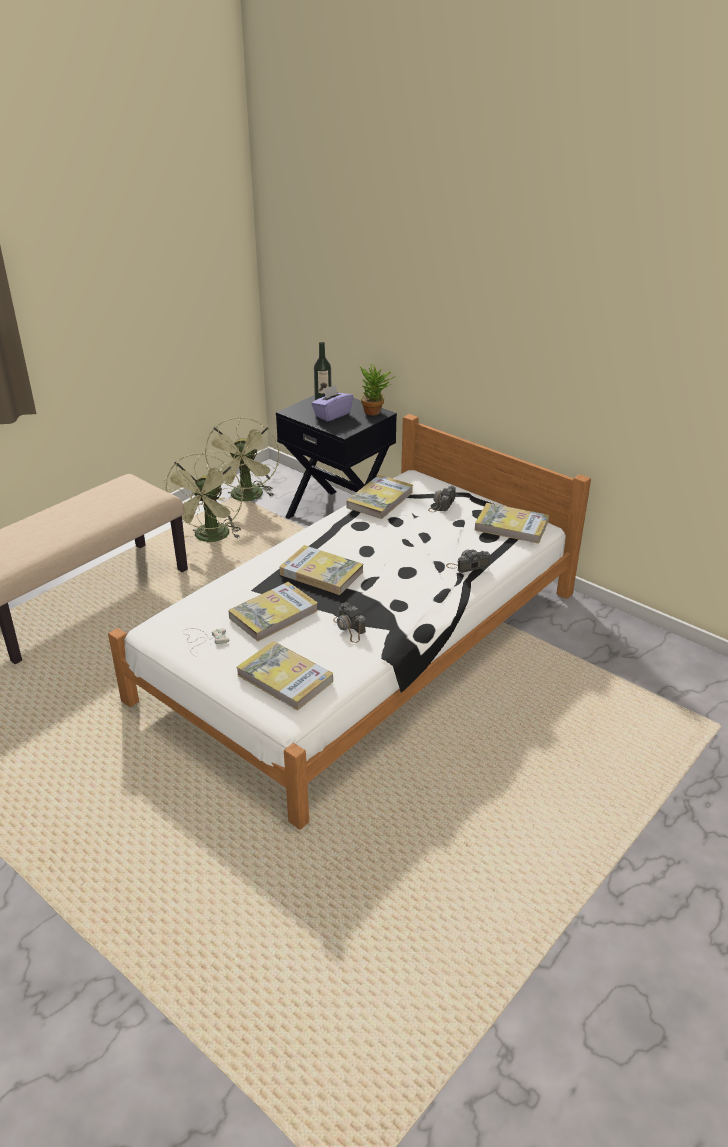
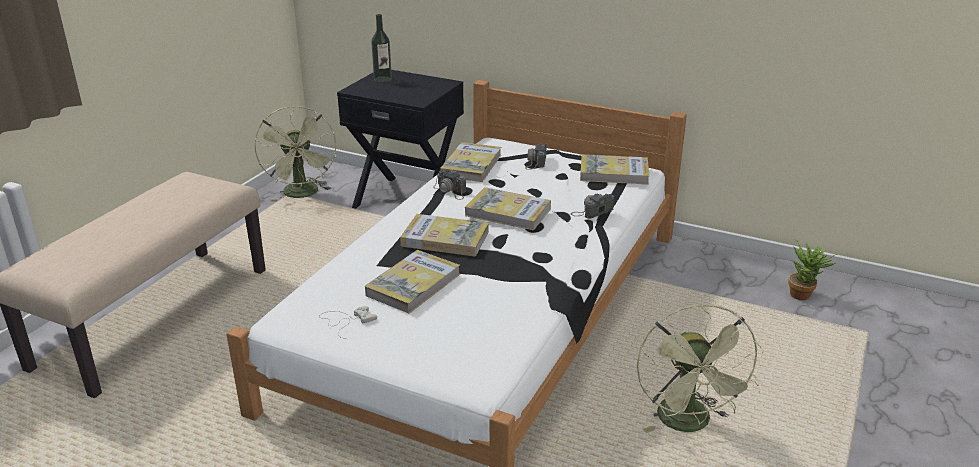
camera: 15 degrees left, 5 degrees down
green fan [163,453,243,542] -> green fan moved to [637,304,763,433]
book [237,641,333,711] -> book moved to [465,187,551,231]
purple tissue box [311,385,353,422] -> none
camera [333,603,366,643] -> camera moved to [433,170,466,200]
potted plant [360,362,396,415] -> potted plant moved to [788,239,837,300]

